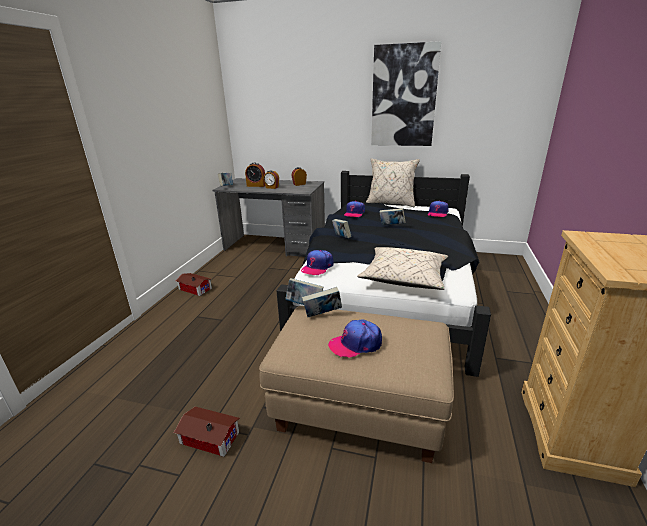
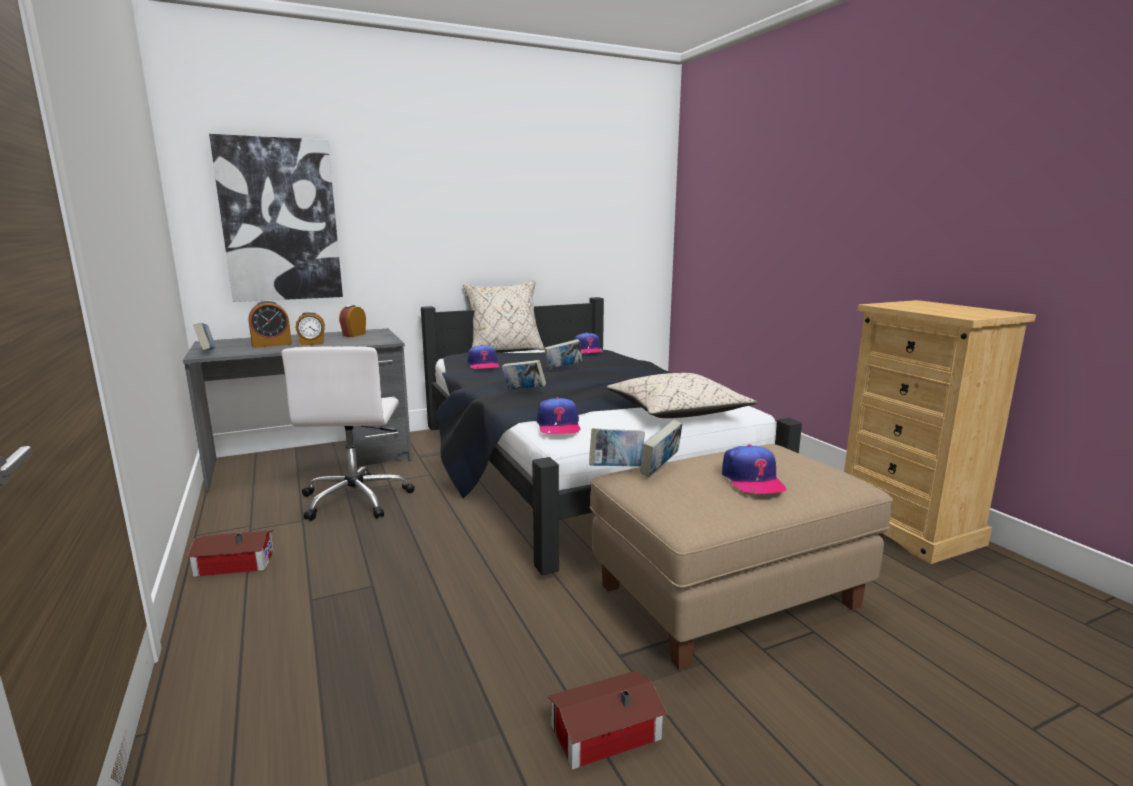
camera: 40 degrees left, 10 degrees down
cap [328,319,382,358] -> cap turned 45 degrees counterclockwise [722,444,787,494]
picture [371,41,441,146] -> picture moved to [209,134,343,302]
none -> white office chair [282,346,415,521]

